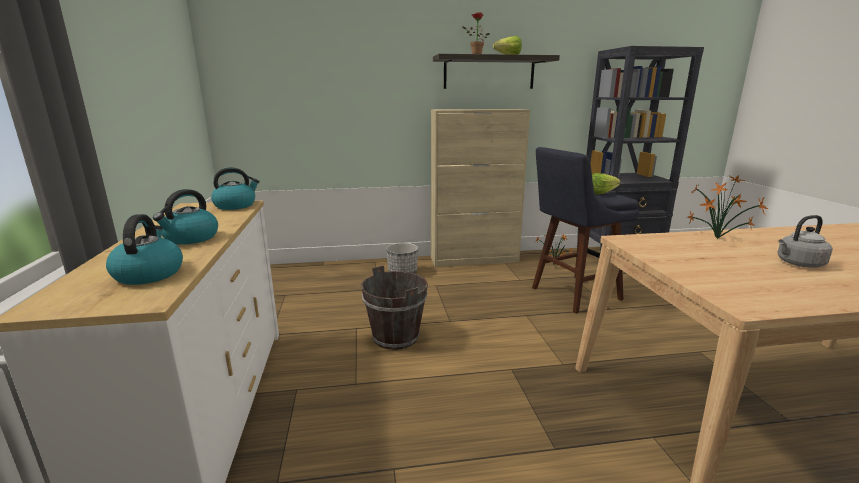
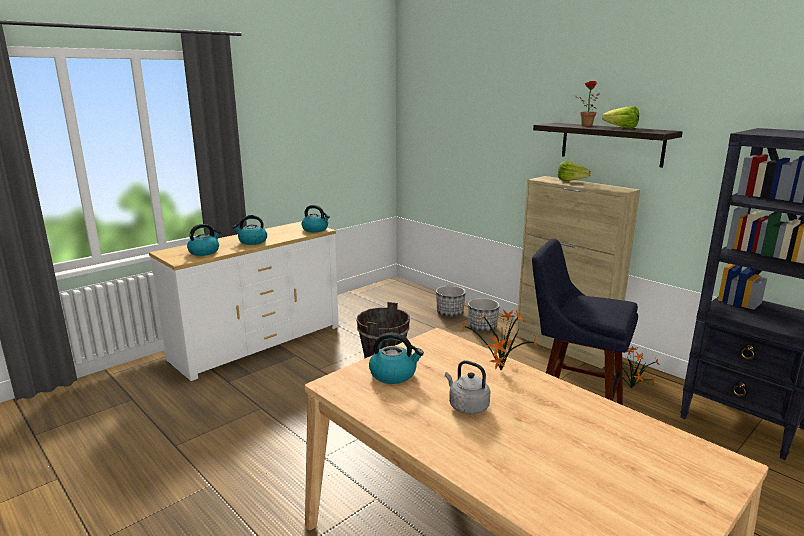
camera: 55 degrees right, 0 degrees up
lettuce [592,173,621,194] -> lettuce moved to [558,161,591,181]
none -> kettle [369,333,424,384]
none -> planter [436,286,466,317]

